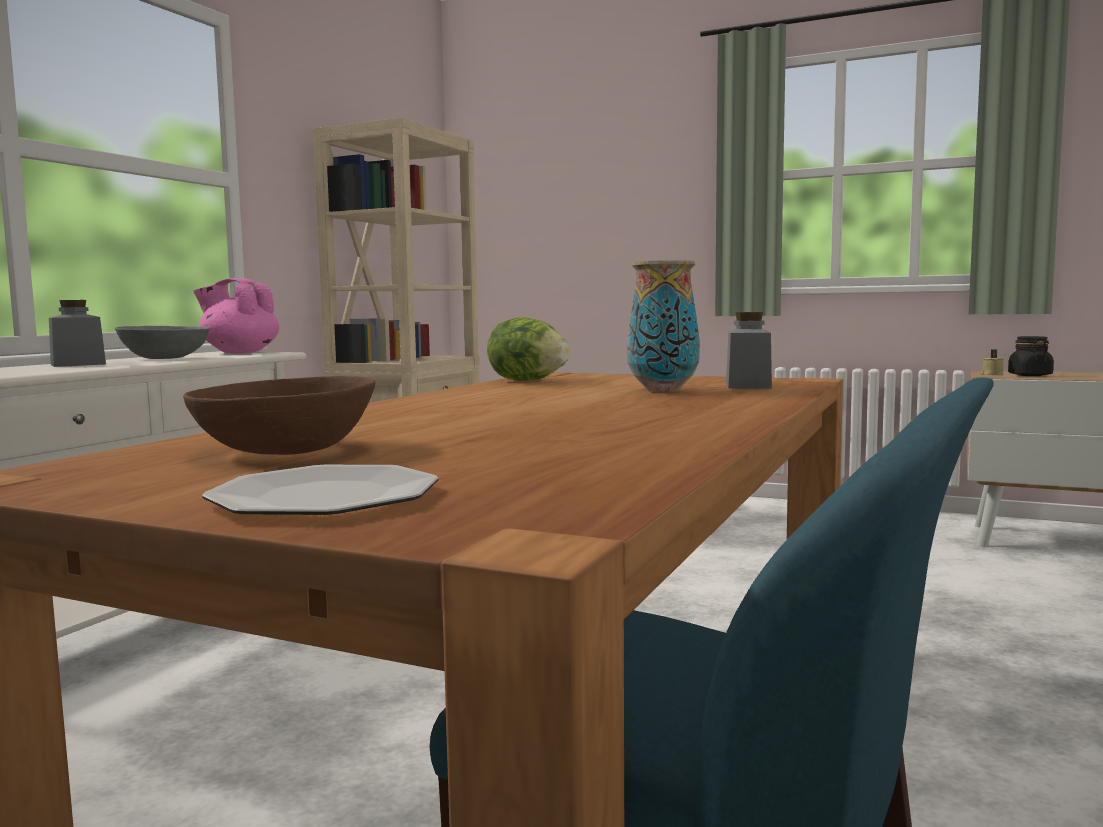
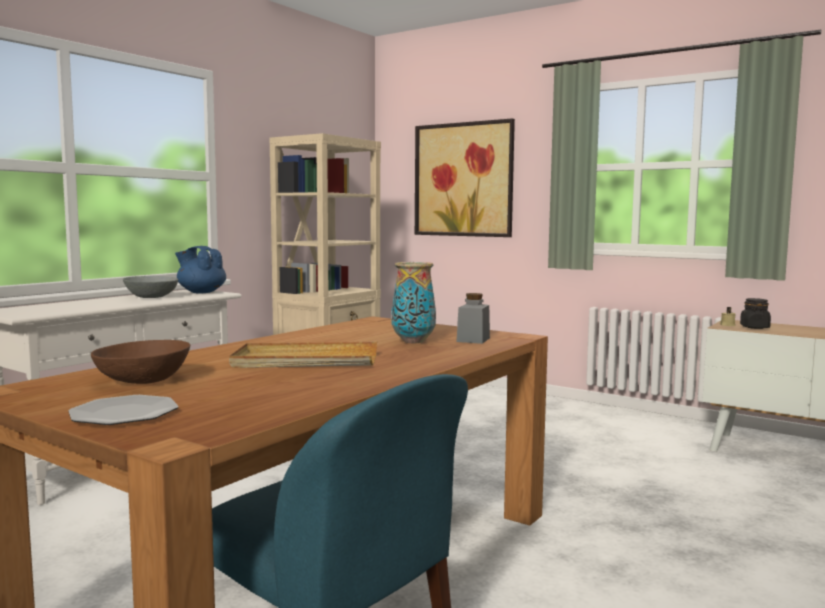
camera: 10 degrees right, 0 degrees up
grey jar [49,300,106,367] -> none
pink teapot [193,278,279,354] -> blue teapot [175,246,226,293]
lettuce [487,317,570,381] -> none
none -> beige tray [229,342,377,368]
none -> picture [415,118,515,237]

